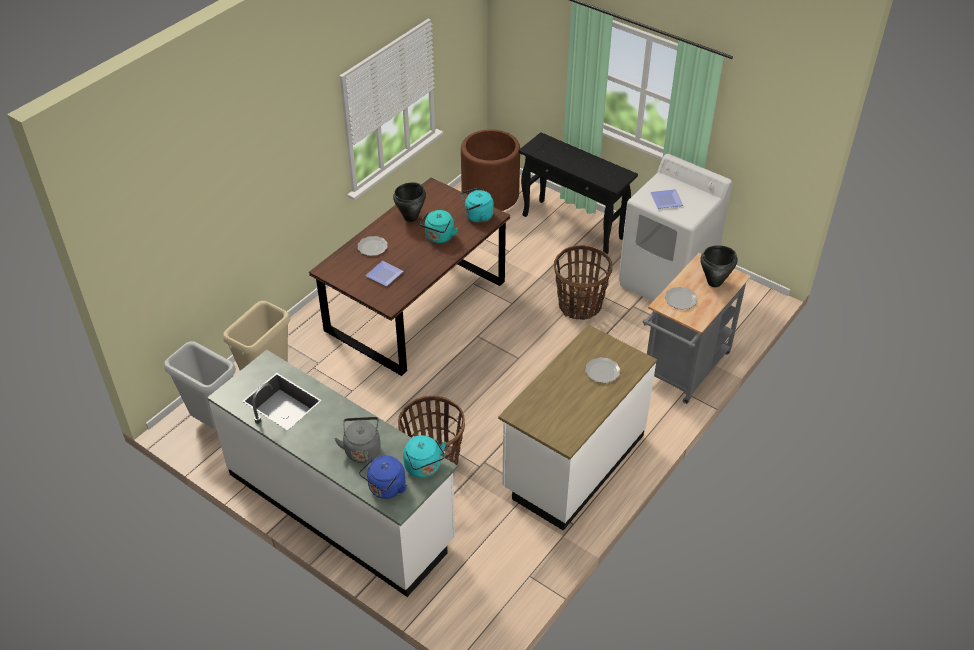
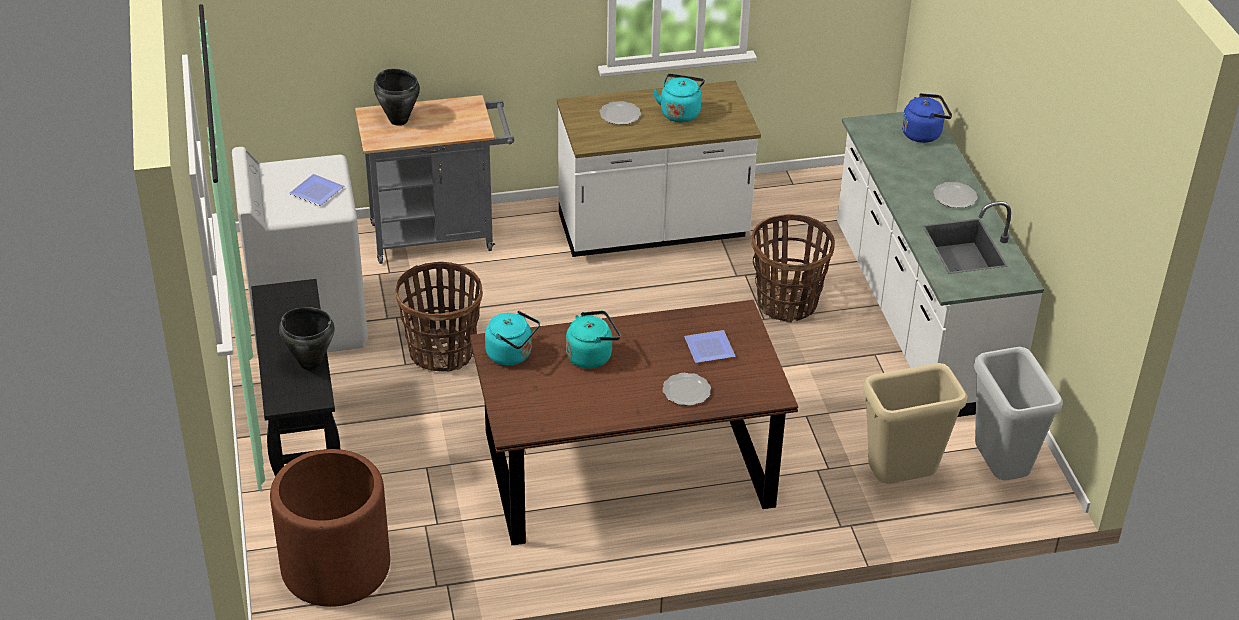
camera: 140 degrees left, 5 degrees down
grey kettle [335,417,381,463] -> none
black cooking pot [393,182,426,222] -> black cooking pot moved to [279,307,335,370]
turquoise kettle [403,435,446,478] -> turquoise kettle moved to [653,74,705,122]
plate [665,287,698,310] -> plate moved to [933,182,978,208]

